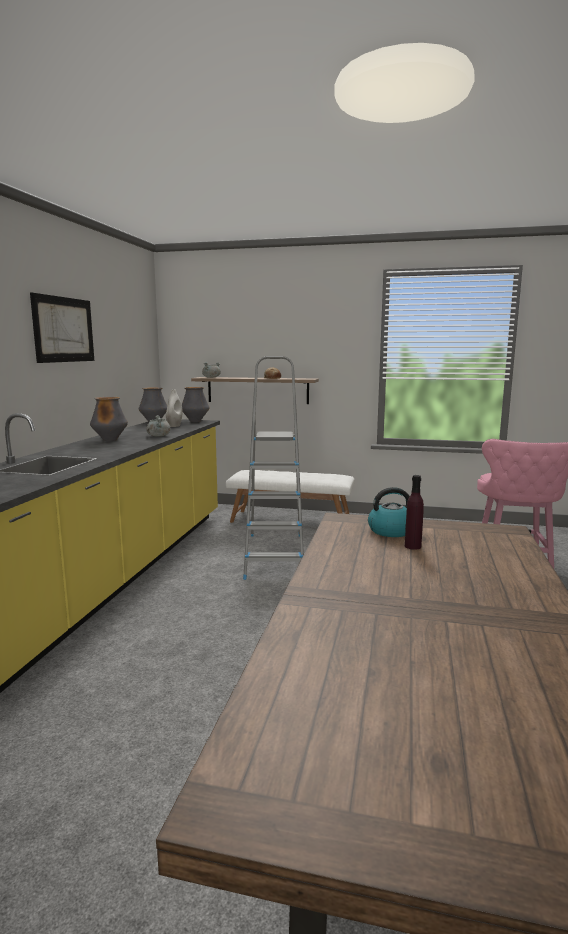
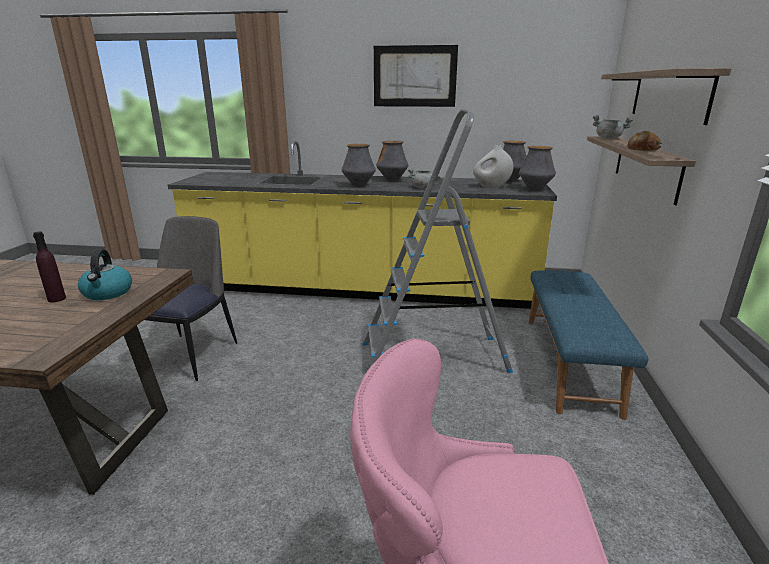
camera: 85 degrees right, 10 degrees up
white bench [226,470,355,523] -> blue bench [529,270,649,420]
none -> chair [136,216,237,381]
none -> vase [342,144,376,187]
none -> shelf [601,68,732,125]

